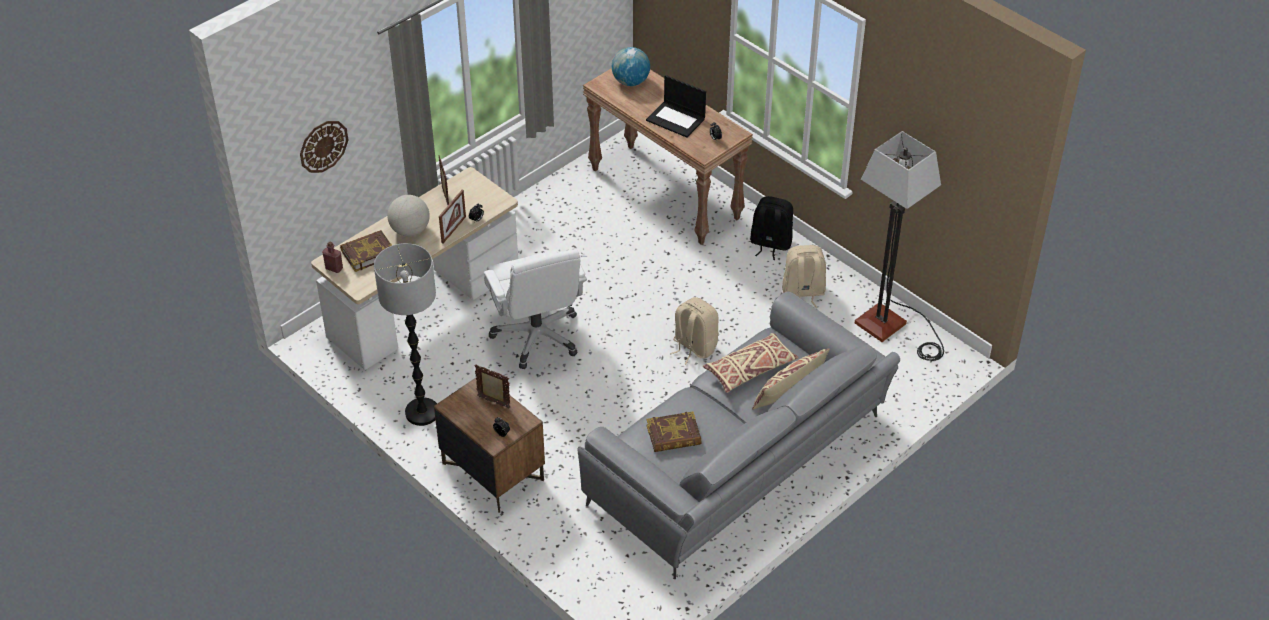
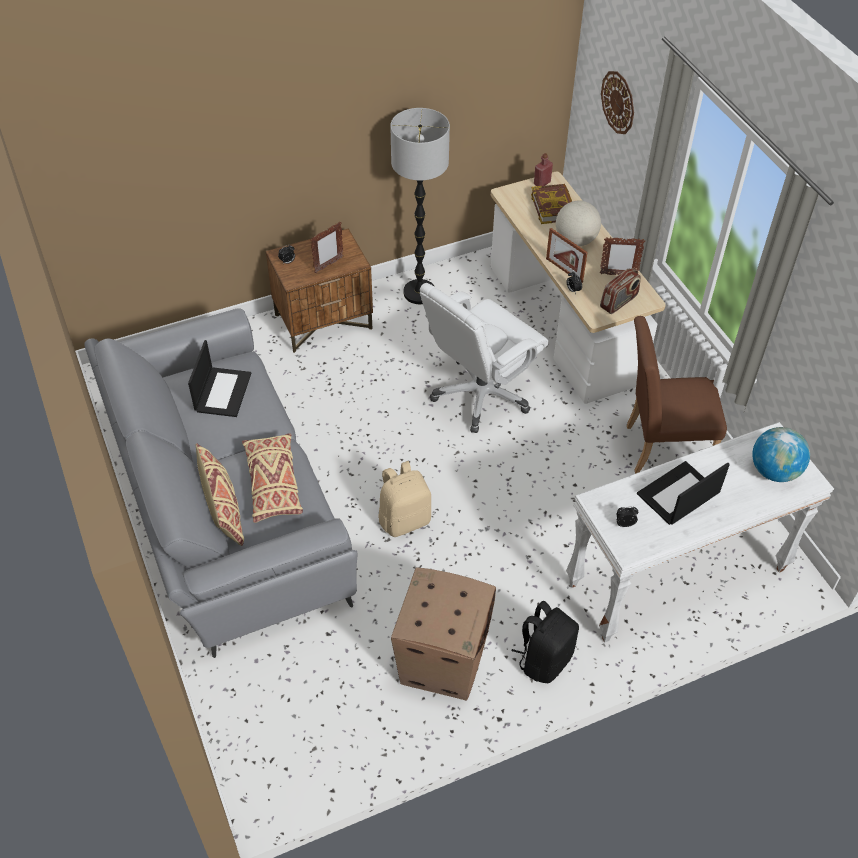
camera: 110 degrees right, 5 degrees up
white office chair [484,249,587,369] -> white office chair turned 45 degrees counterclockwise [420,283,548,433]
brown console table [583,68,753,245] -> white console table [566,422,834,642]
book [646,411,702,452] -> laptop [188,340,251,417]
beige backpack [782,245,826,308] -> cardboard box [391,567,496,701]
floor lamp [855,131,944,361] -> none
none -> radio [600,268,641,314]
none -> brown chair [627,316,727,474]

